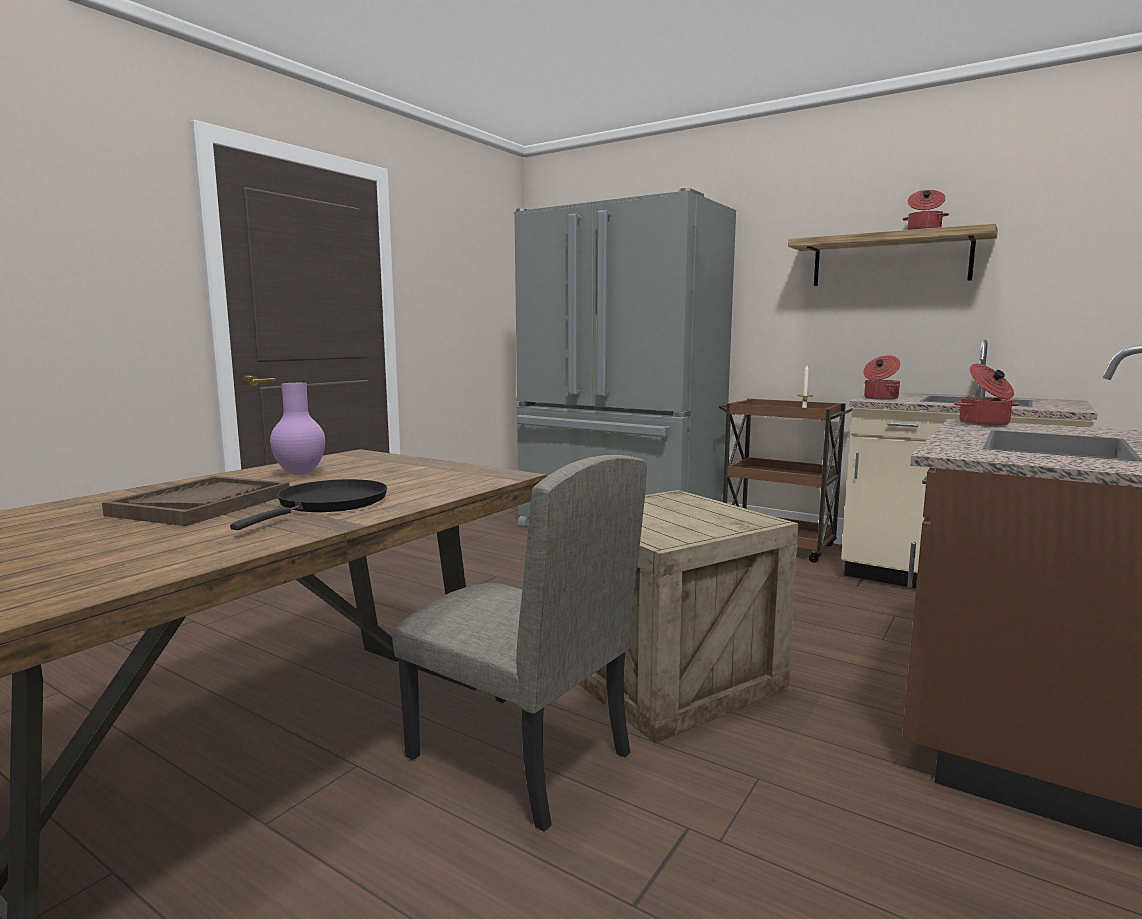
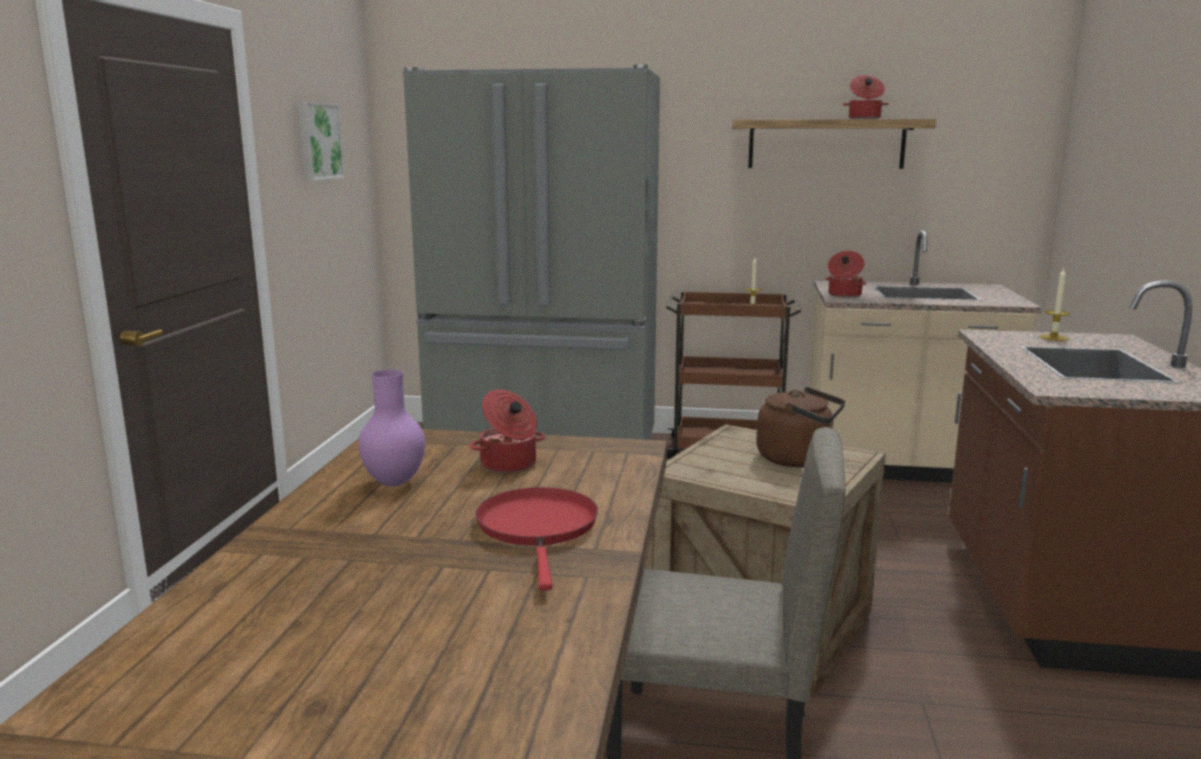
camera: 25 degrees left, 5 degrees up
brown tray [102,476,290,526] -> none
black frying pan [230,479,387,530] -> red frying pan [476,487,598,591]
cooking pot [954,364,1019,426] -> cooking pot moved to [470,389,545,473]
none -> picture [298,102,345,181]
none -> brown kettle [757,387,845,467]
none -> candle [1039,268,1070,341]

